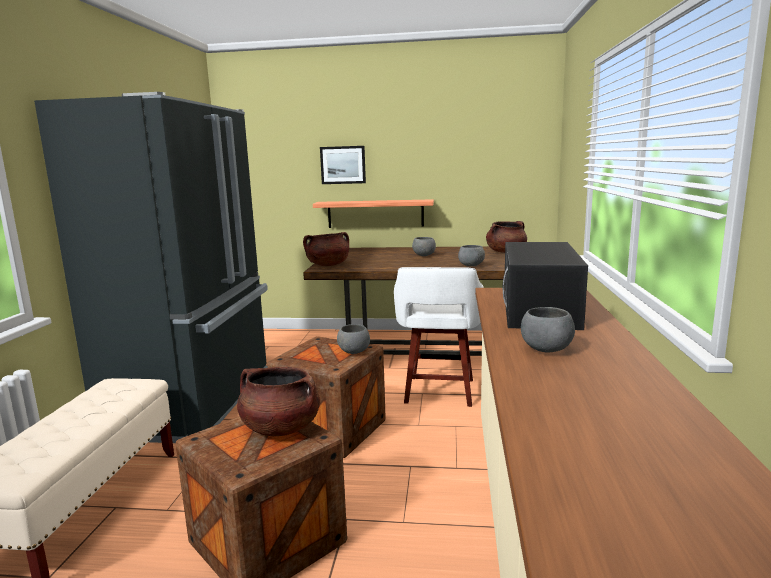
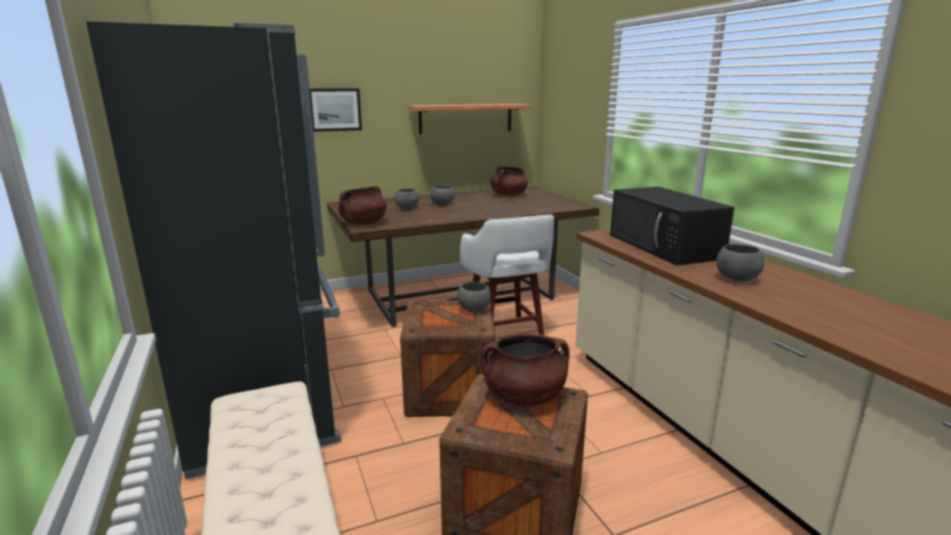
camera: 30 degrees left, 5 degrees up
shelf [313,199,434,228] -> shelf moved to [408,104,530,134]
grey bowl [458,245,485,266] -> grey bowl moved to [395,189,419,209]

